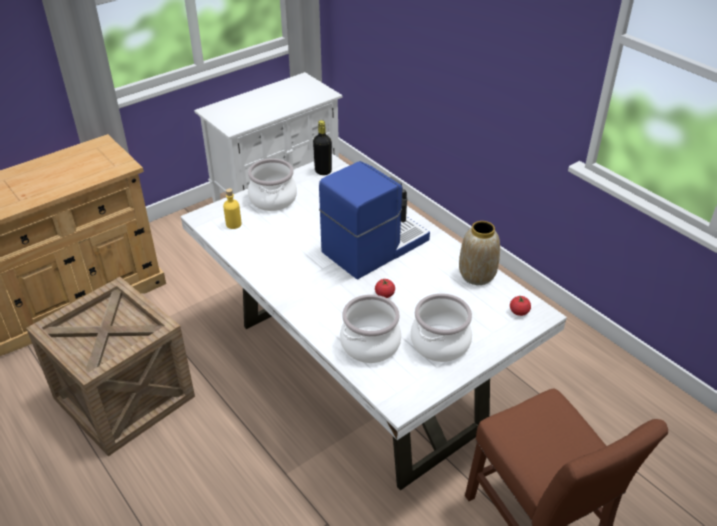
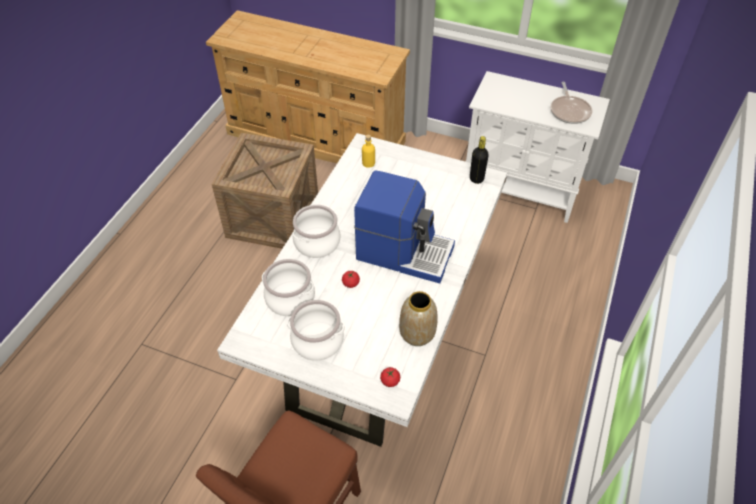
camera: 60 degrees right, 10 degrees up
cooking pot [248,158,297,211] -> cooking pot moved to [293,205,340,258]
none -> frying pan [551,82,592,124]

